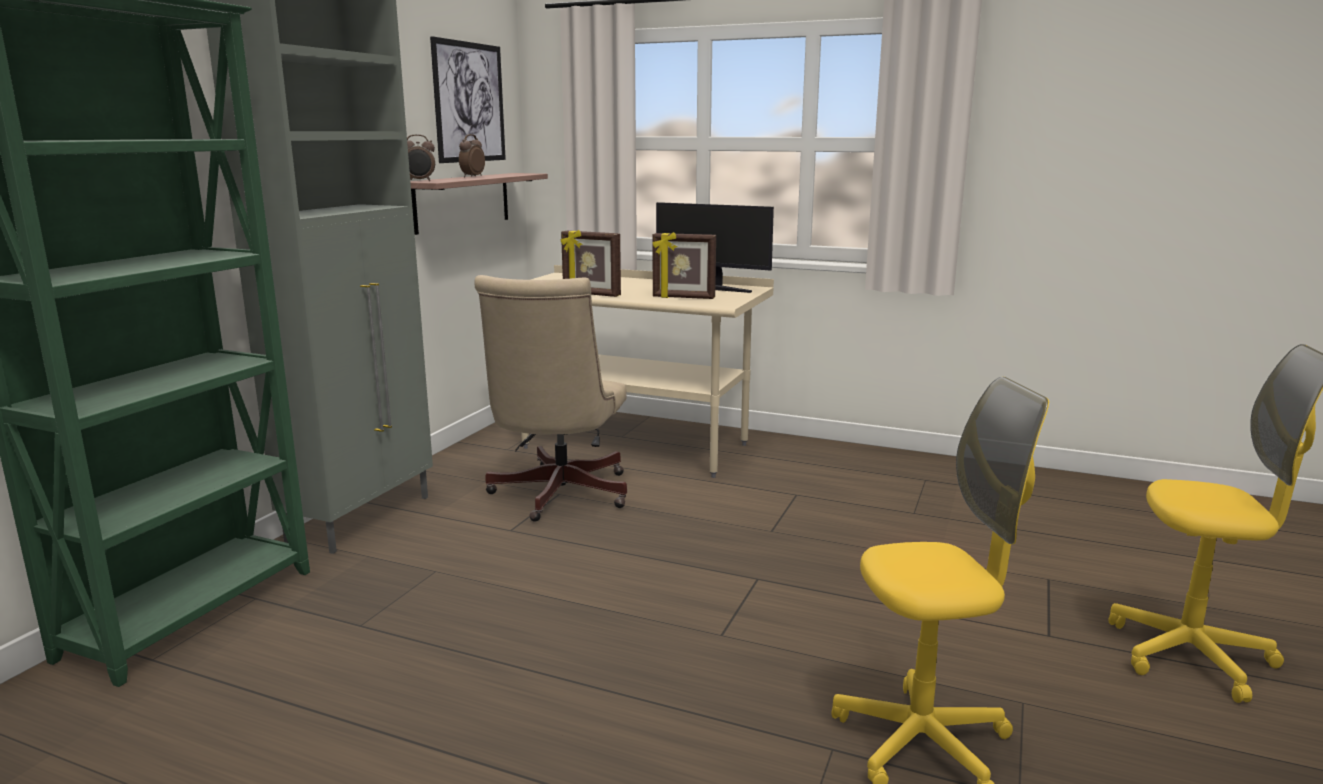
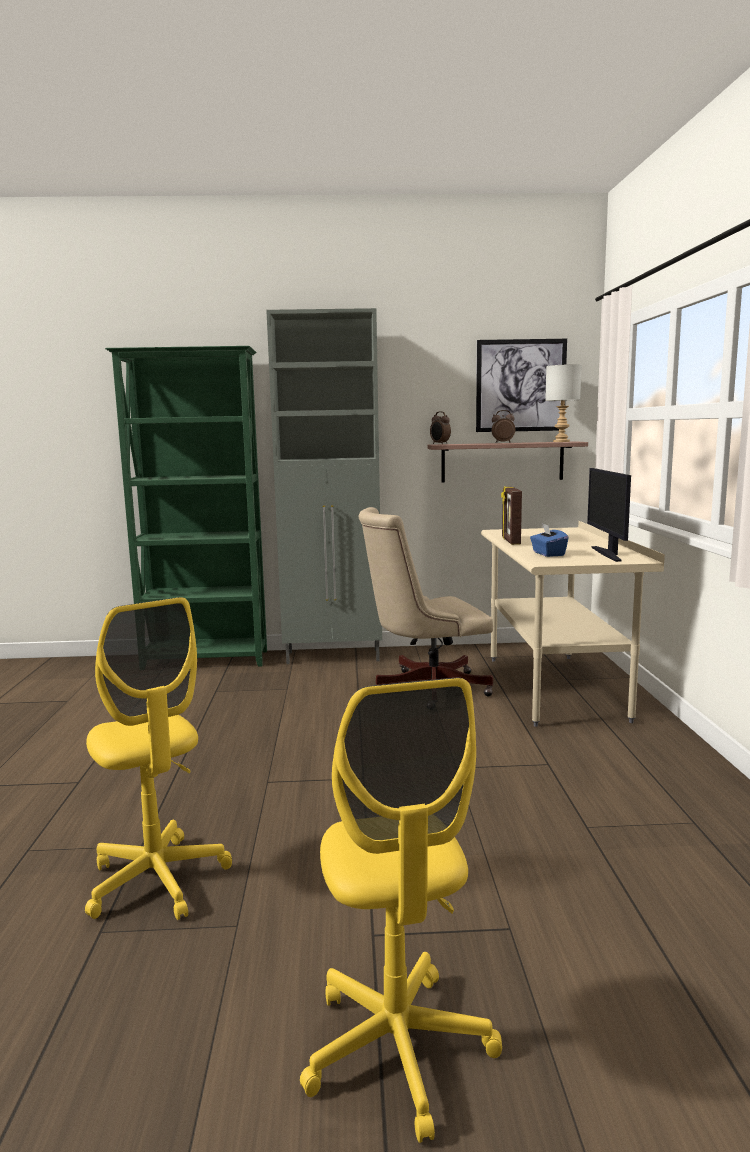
camera: 65 degrees right, 5 degrees down
picture frame [652,232,716,299] -> blue tissue box [530,523,569,557]
none -> grey table lamp [545,364,582,442]

